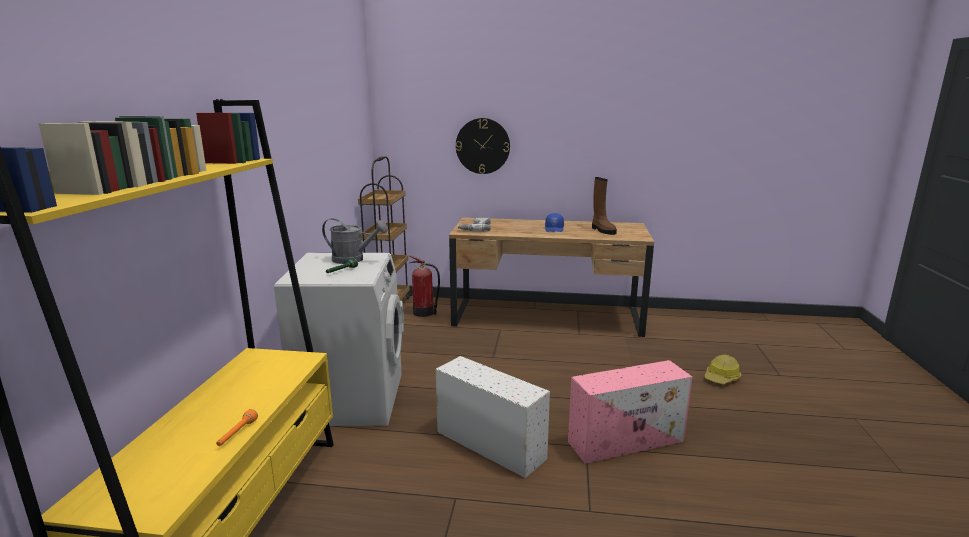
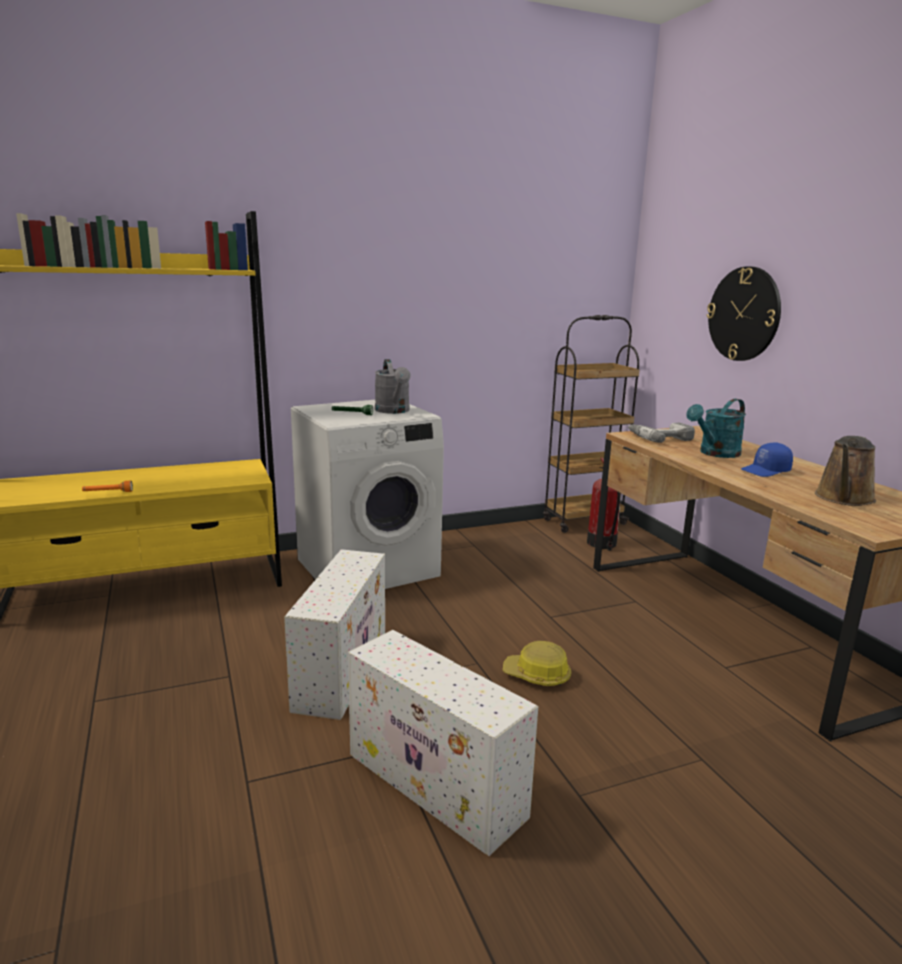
camera: 60 degrees right, 0 degrees up
pink storage box [568,360,692,464] -> white storage box [348,630,538,856]
brown boot [592,177,617,235] -> brown watering can [815,436,876,506]
hard hat [704,354,741,384] -> hard hat moved to [503,641,571,686]
none -> turquoise watering can [686,399,746,458]

